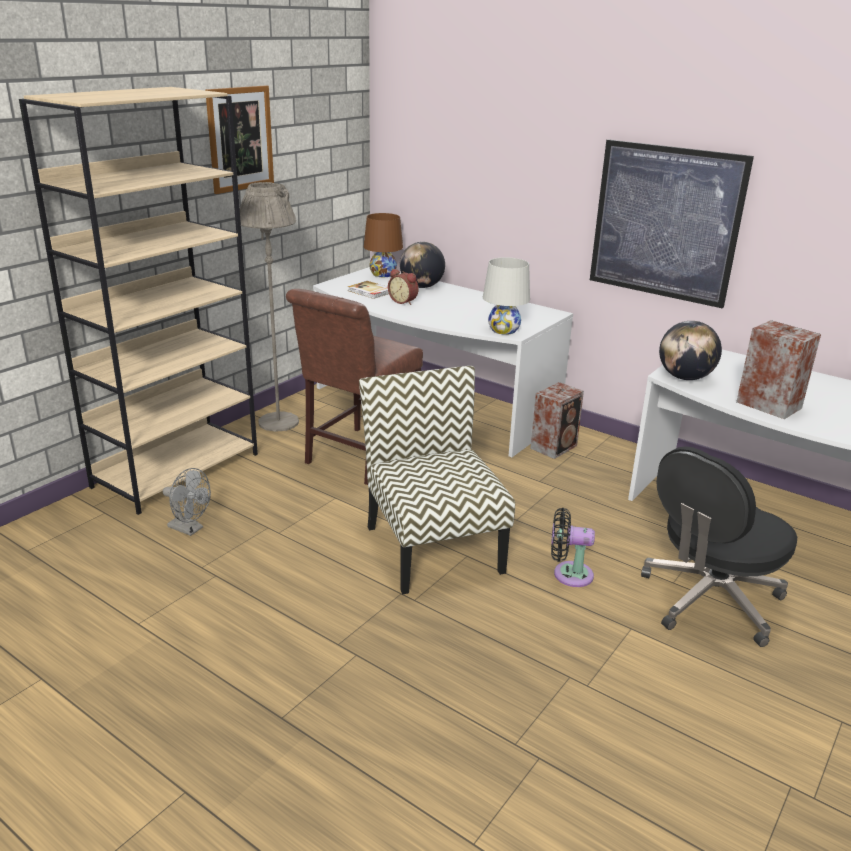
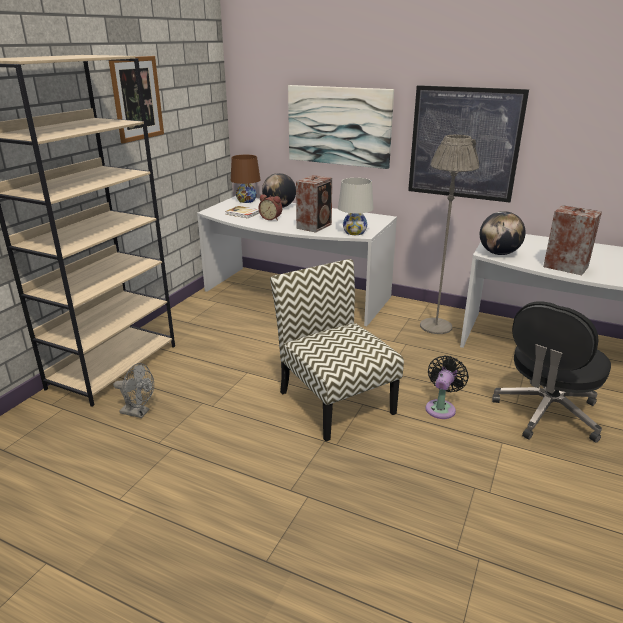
camera: 10 degrees left, 0 degrees up
grey floor lamp [240,182,299,432] -> grey floor lamp moved to [420,134,479,334]
brown chair [286,289,423,485] -> none
speaker [530,382,584,459] -> speaker moved to [296,175,332,233]
black fan [551,508,595,587] -> black fan turned 120 degrees clockwise [425,355,469,419]
none -> picture [288,85,394,169]

